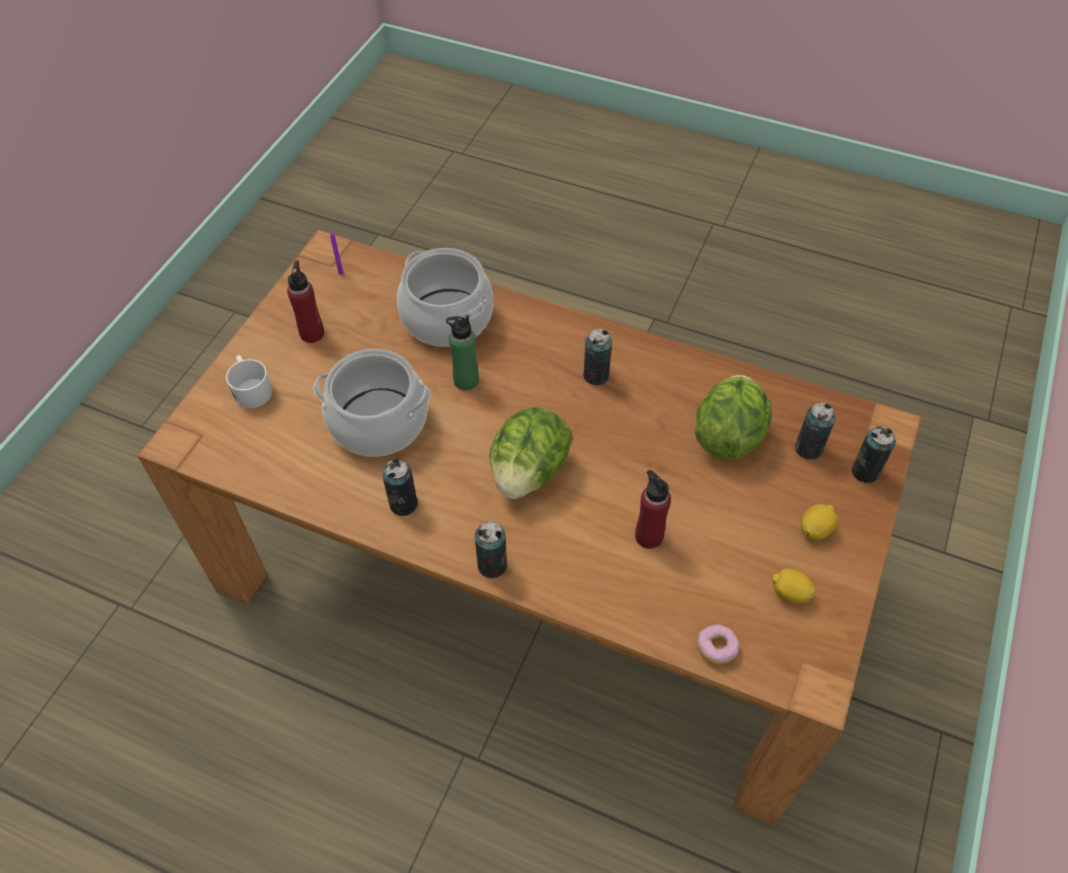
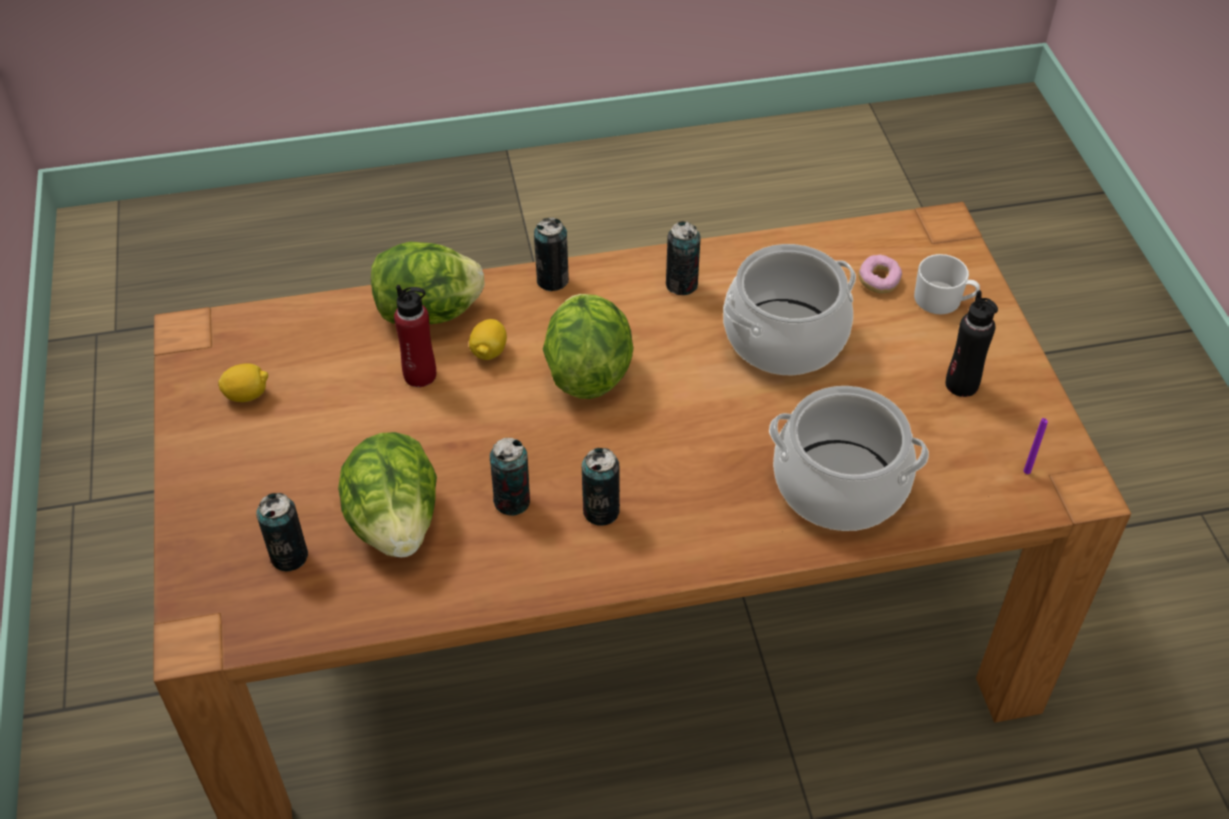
camera: 145 degrees right, 5 degrees down
red bottle [287,261,324,343] -> black bottle [945,290,998,397]
green bottle [446,315,479,390] -> none
donut [697,625,739,664] -> donut moved to [858,255,902,294]
lemon [801,504,837,540] -> lemon moved to [469,319,507,360]
can [852,426,896,483] -> can moved to [490,438,530,516]
none -> lettuce [371,242,485,324]

